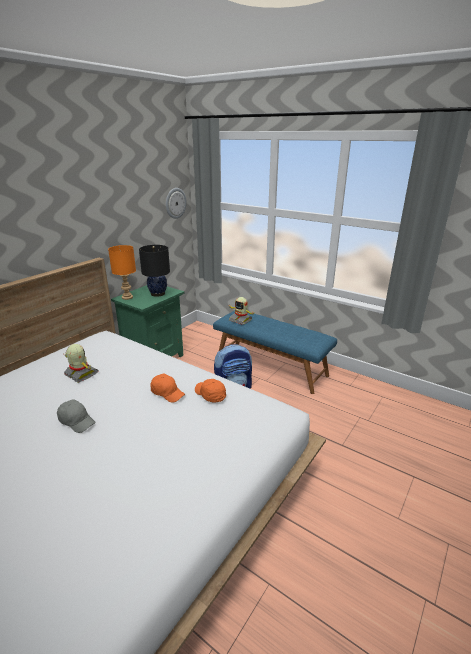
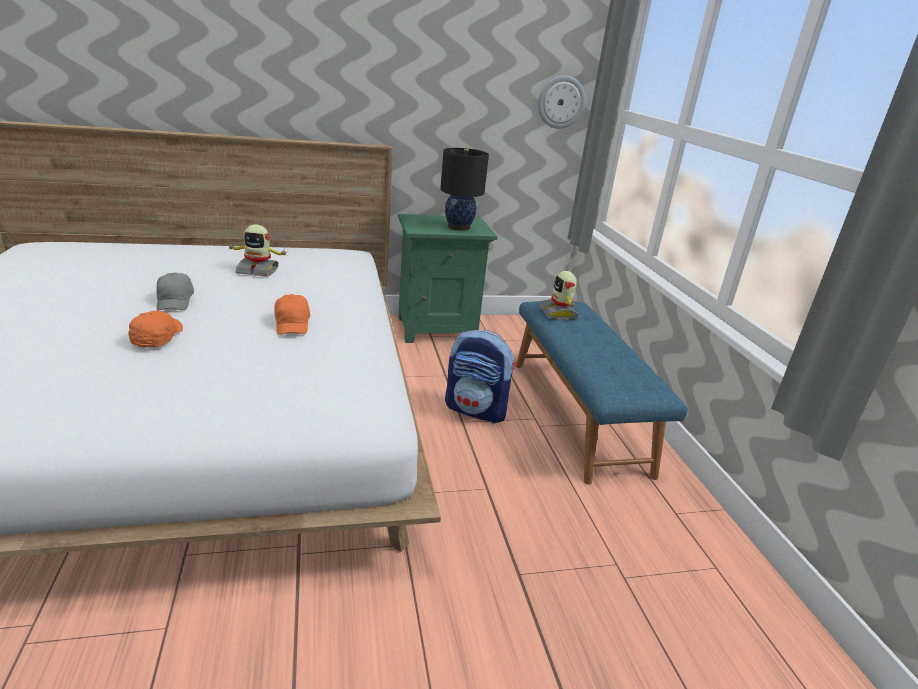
camera: 40 degrees right, 0 degrees up
toy robot [64,344,99,383] -> toy robot turned 105 degrees clockwise [229,224,289,277]
orange table lamp [108,245,136,300] -> none
orange cap [195,379,226,403] -> orange cap moved to [129,311,183,348]

